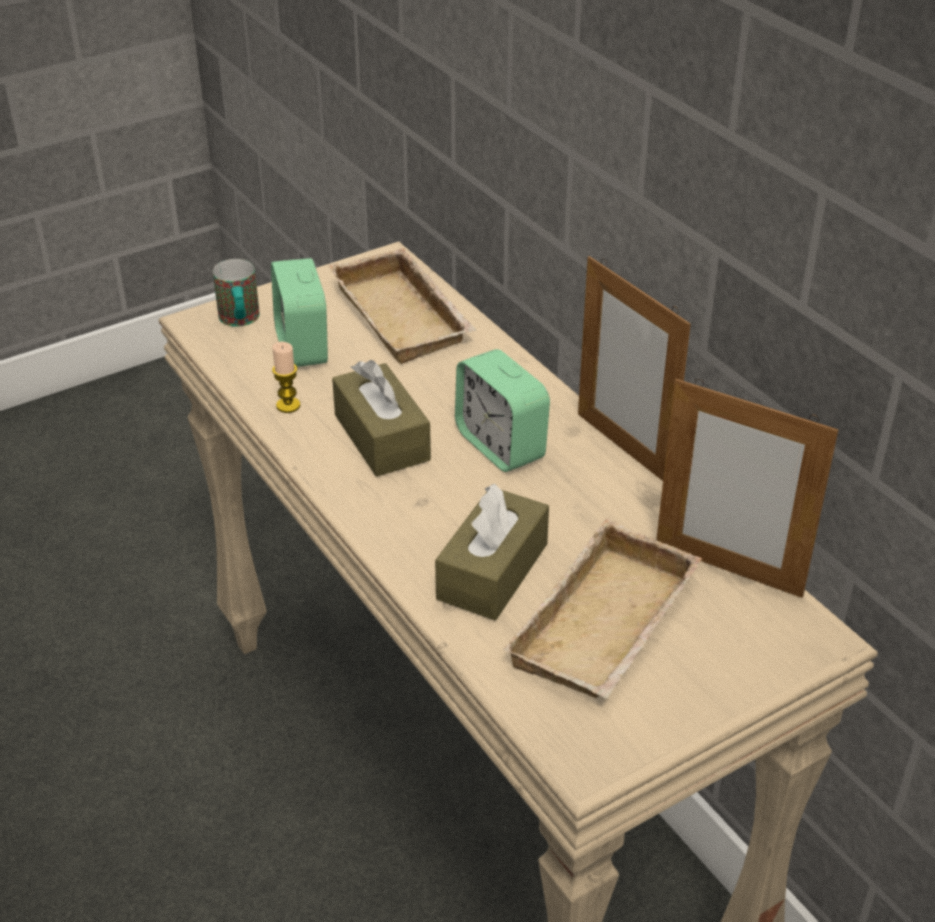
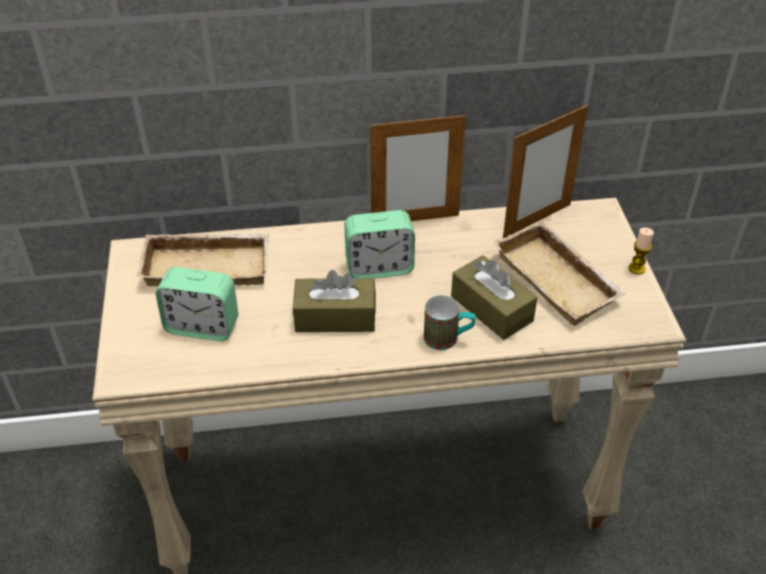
camera: 65 degrees left, 5 degrees up
mug [213,259,260,327] -> mug moved to [424,295,475,350]
candle [272,342,300,413] -> candle moved to [628,227,654,274]

